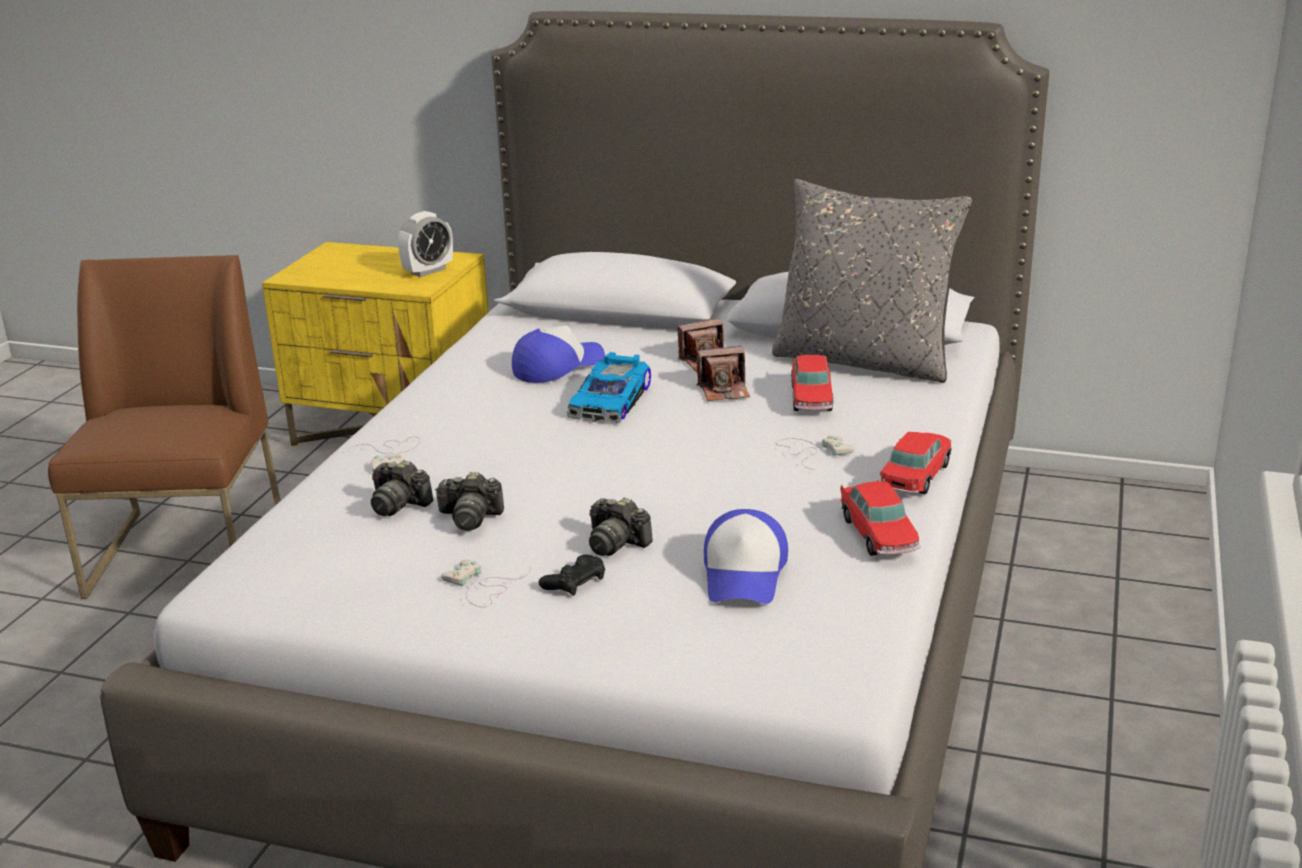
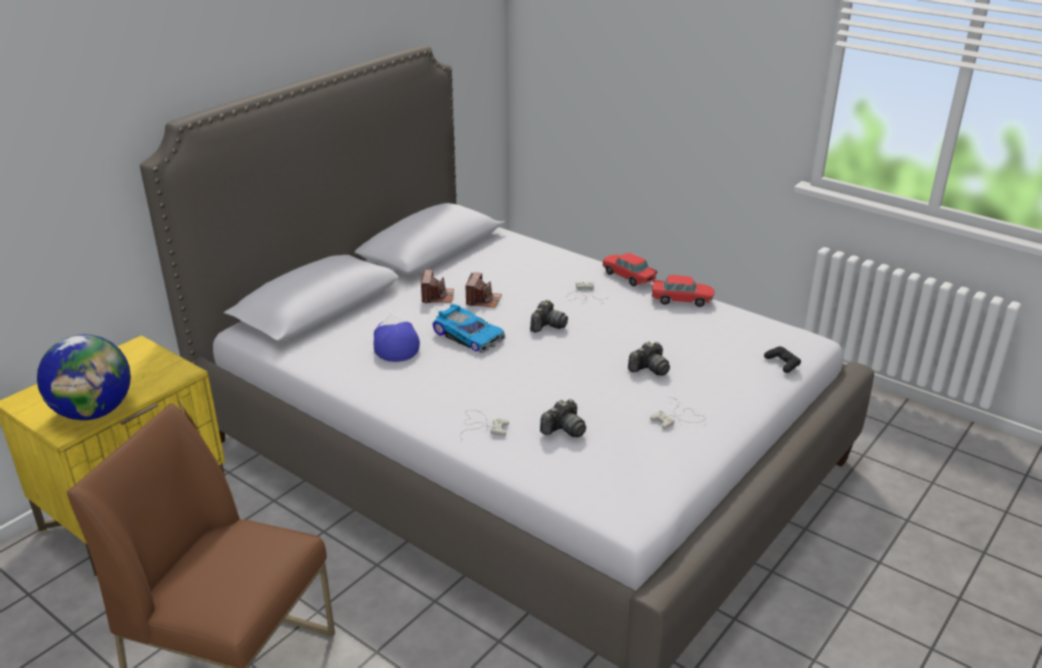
camera: 70 degrees left, 5 degrees up
alarm clock [398,211,453,277] -> none
camera [435,472,504,531] -> camera moved to [530,300,568,332]
black game controller [539,555,605,596] -> black game controller moved to [764,346,801,373]
cap [704,509,788,604] -> none
grey pillow [772,179,972,383] -> none
toy car [791,355,834,411] -> none
none -> globe [37,334,131,420]

